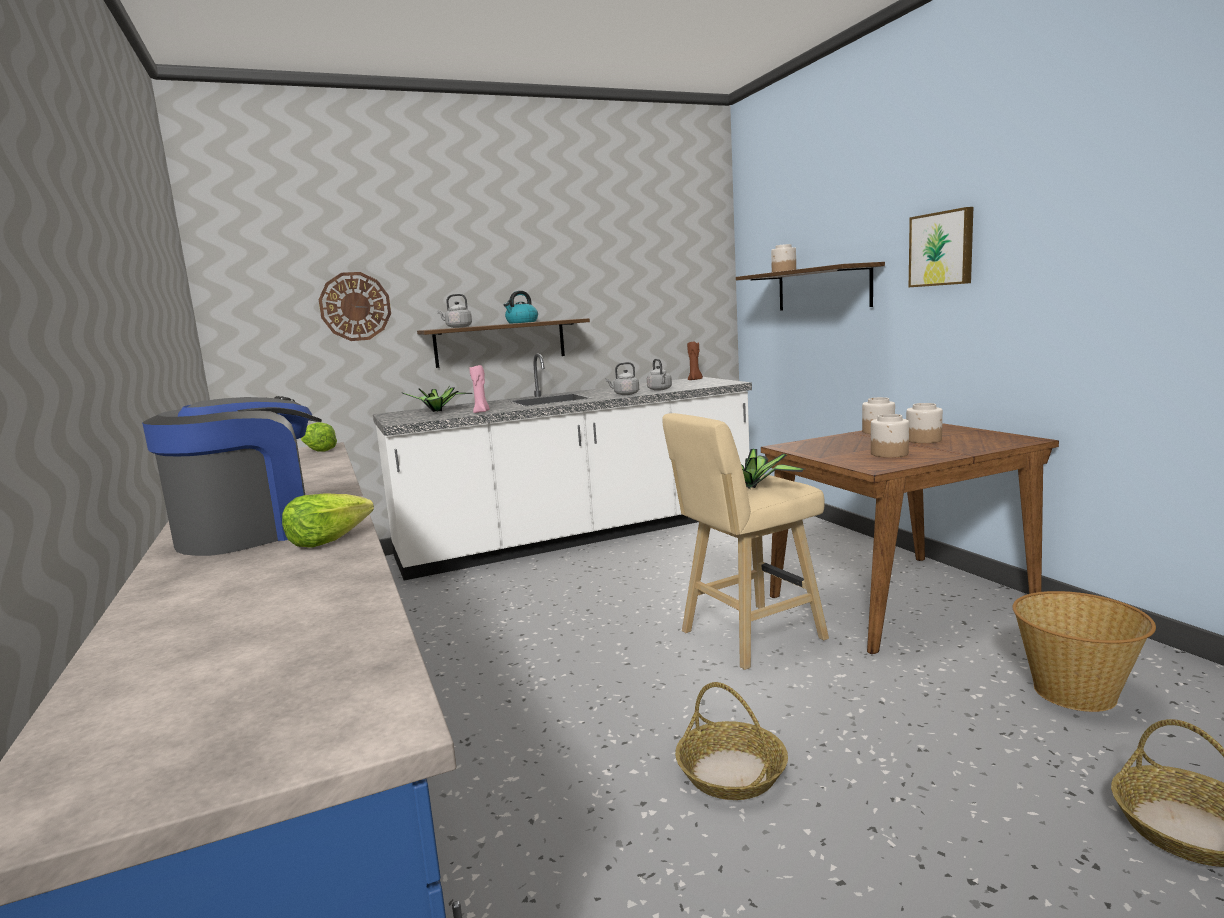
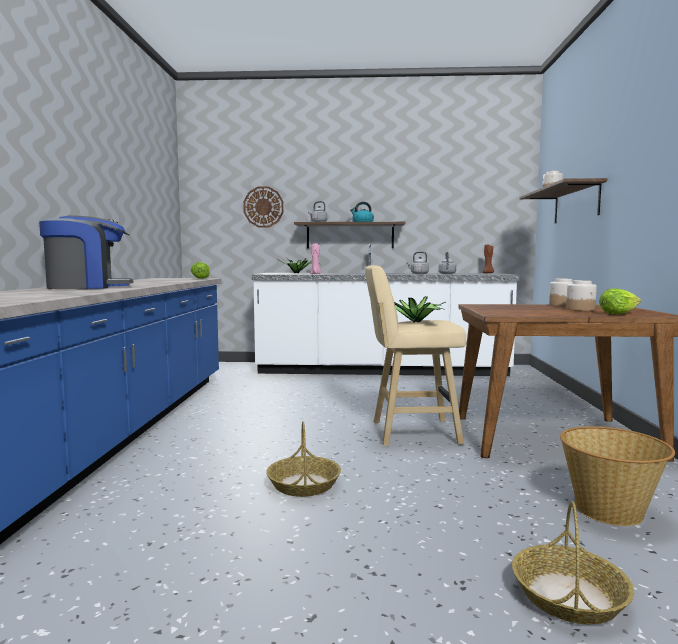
camera: 25 degrees right, 5 degrees down
lettuce [282,493,374,548] -> lettuce moved to [599,288,641,314]
jar [871,414,909,458] -> none
picture [909,207,973,287] -> none

